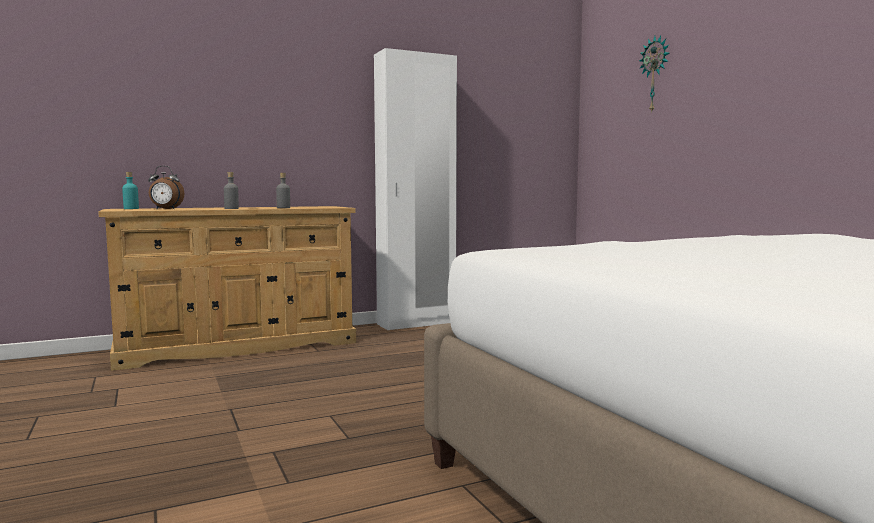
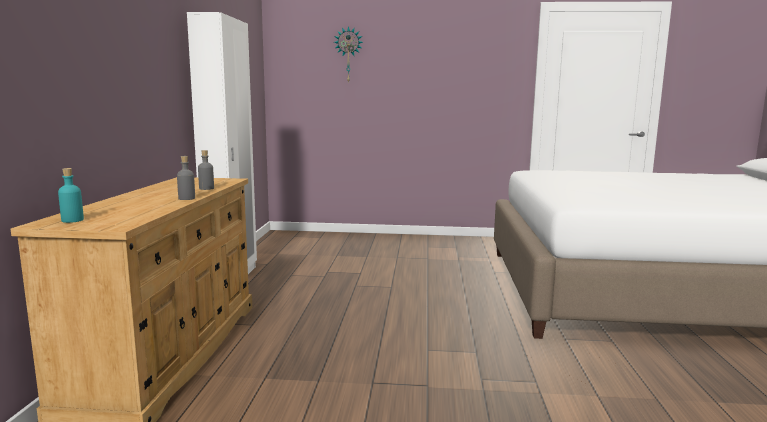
camera: 60 degrees left, 5 degrees up
alarm clock [148,166,184,209] -> none

